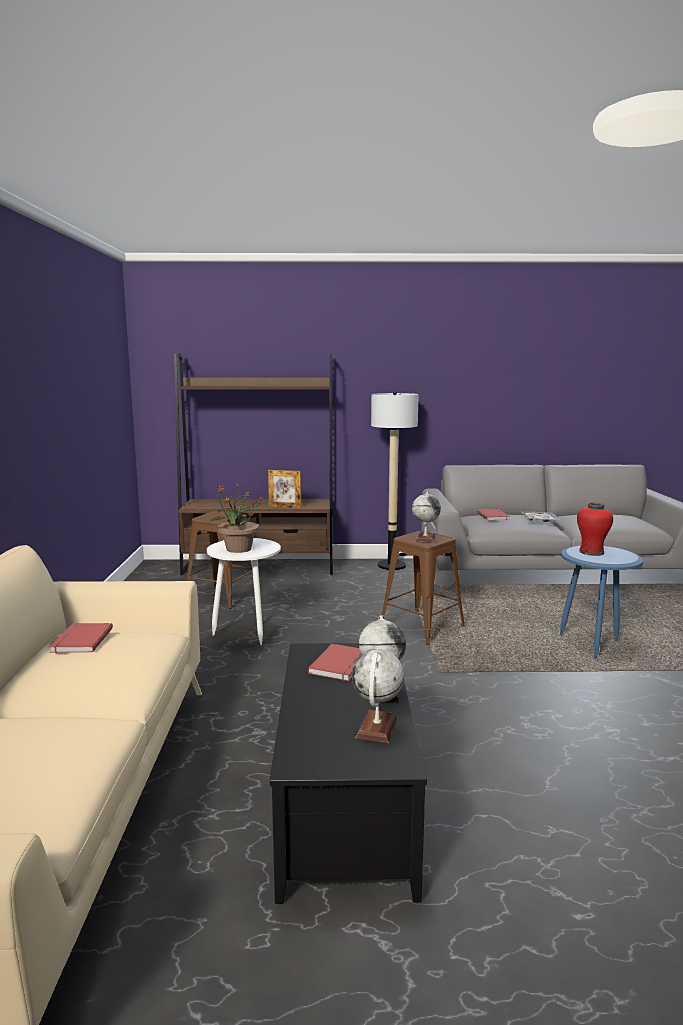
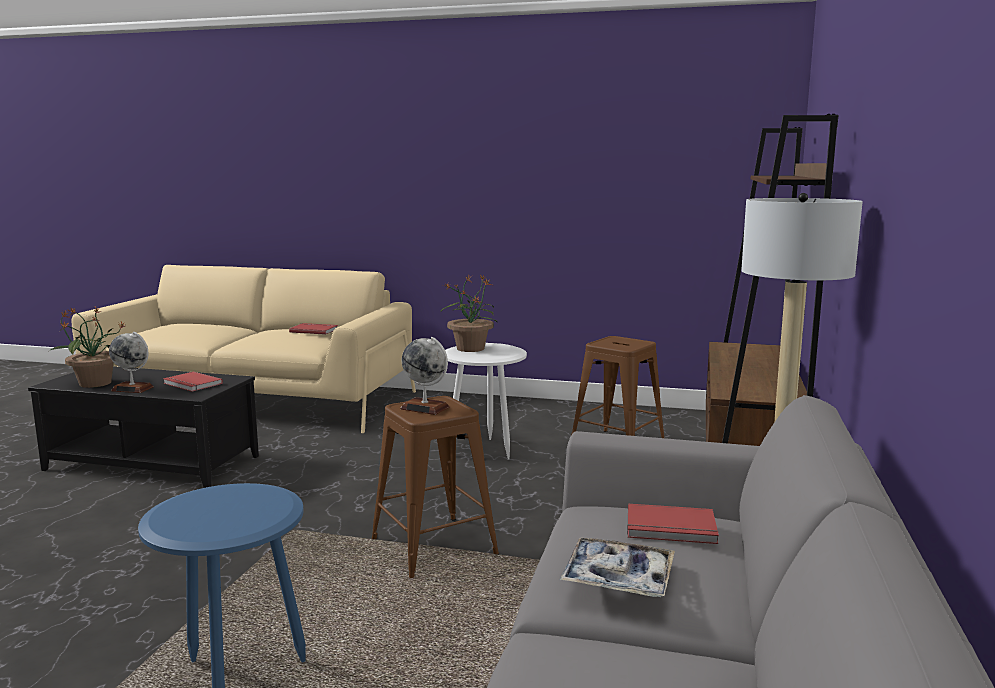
camera: 105 degrees right, 0 degrees up
picture frame [268,470,301,508] -> none
globe [352,649,404,743] -> potted plant [49,307,125,388]
red vase [577,502,613,556] -> none

